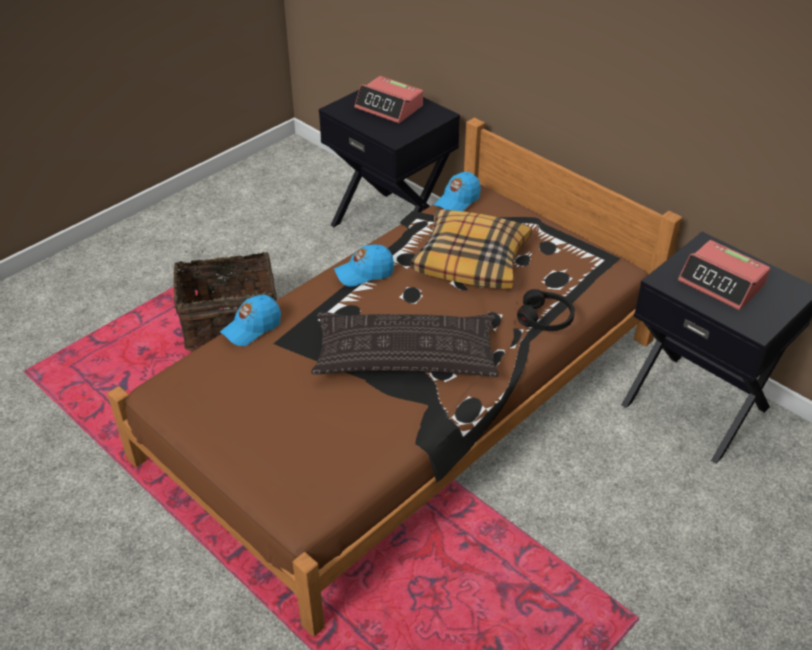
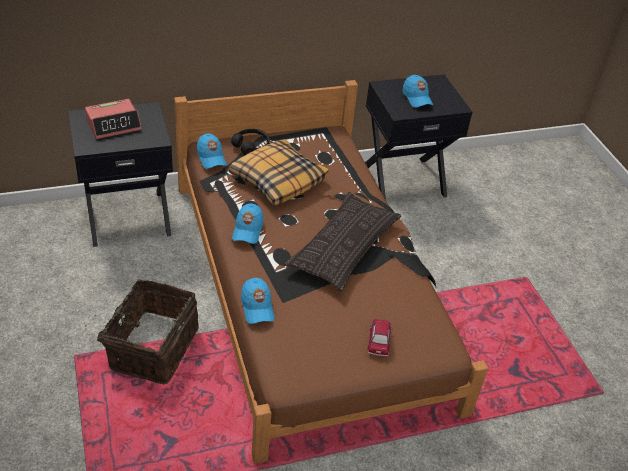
camera: 65 degrees left, 0 degrees up
black headphones [517,289,575,331] -> black headphones moved to [231,129,270,155]
alarm clock [678,240,770,310] -> blue cap [403,75,433,107]
none -> toy car [368,319,393,356]

